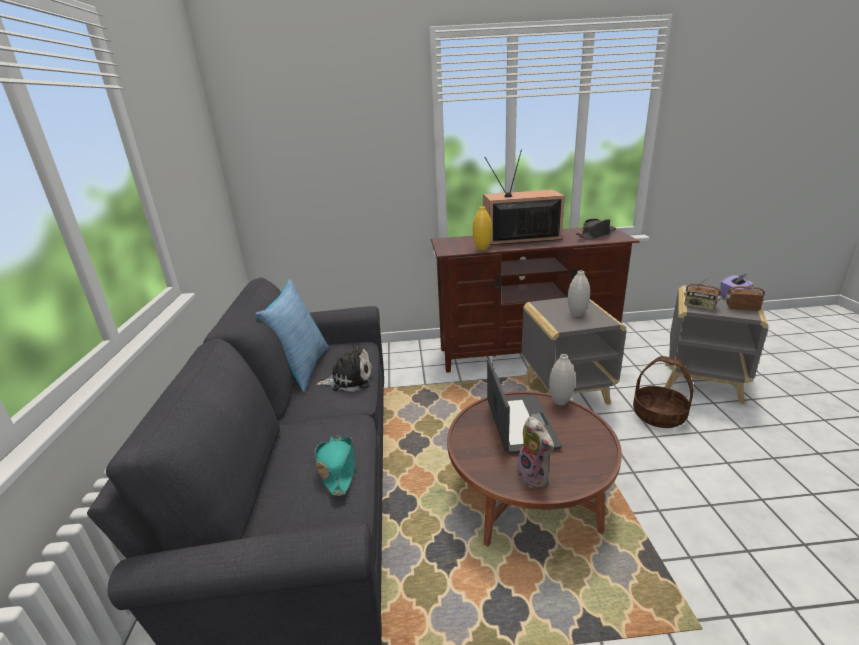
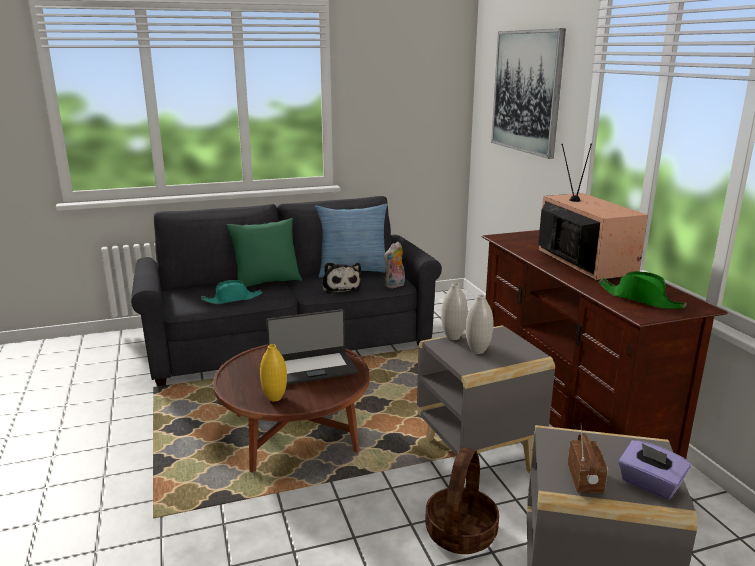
camera: 75 degrees right, 5 degrees down
yellow vase [473,206,492,250] -> yellow vase moved to [260,344,287,401]
plush toy [517,416,554,488] -> plush toy moved to [384,242,405,289]
white vase [549,354,575,406] -> white vase moved to [441,283,468,340]
black hat [575,219,617,239] -> green hat [598,271,687,309]
radio [684,275,721,310] -> none
none -> green pillow [226,218,302,287]
none -> picture [491,28,566,159]

